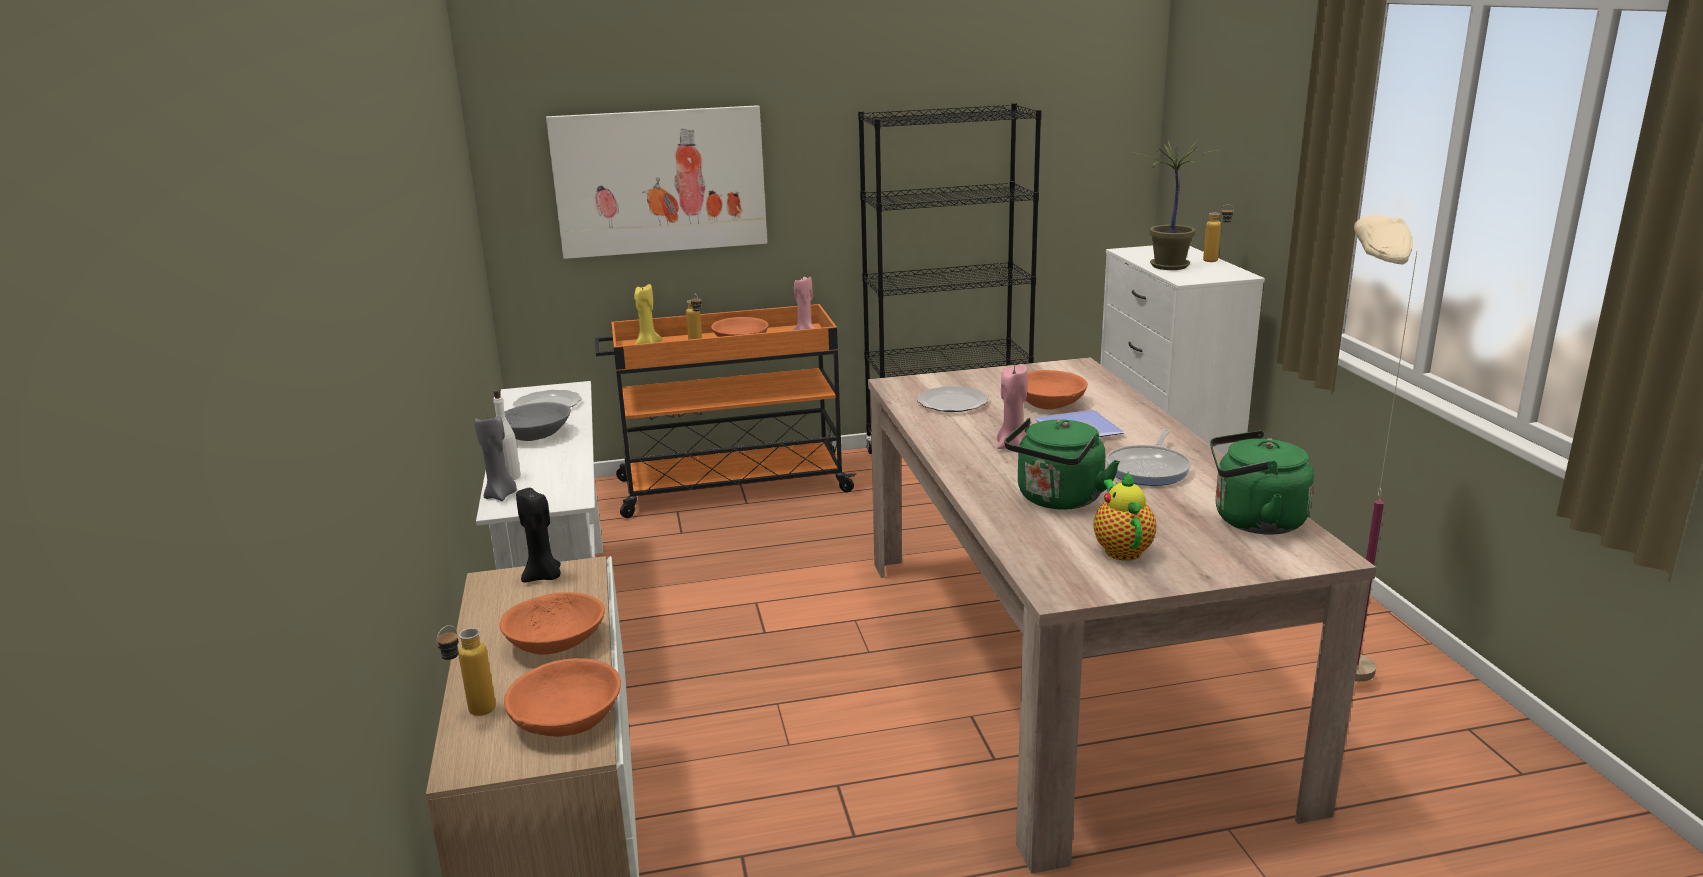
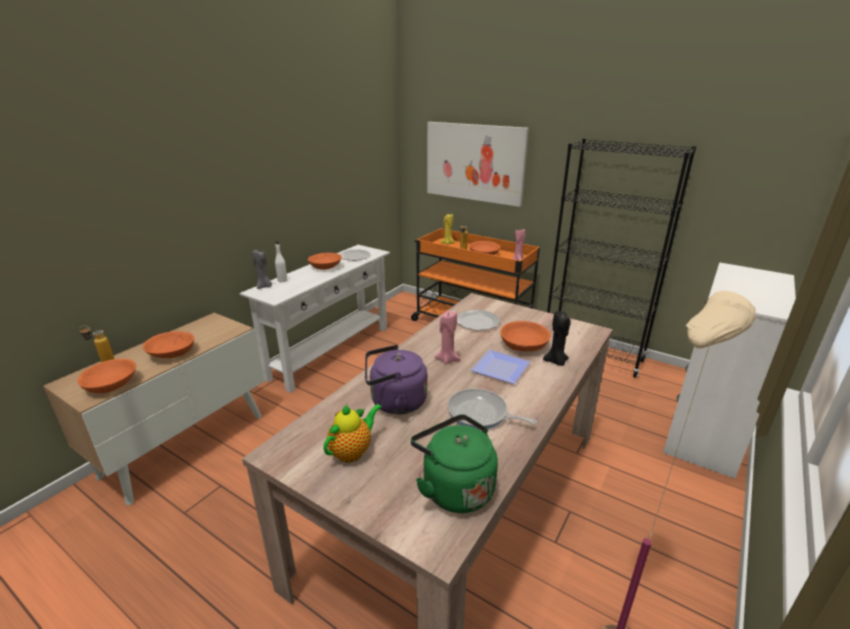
camera: 45 degrees right, 5 degrees up
grey bowl [504,402,571,441] -> orange bowl [308,253,342,270]
black candle [516,487,561,582] -> black candle moved to [543,311,570,366]
green kettle [1004,418,1120,510] -> purple kettle [365,345,428,415]
frying pan [1106,429,1191,486] -> frying pan turned 45 degrees clockwise [448,389,537,430]
potted plant [1131,140,1220,270] -> none
bottle [1203,204,1234,262] -> none

